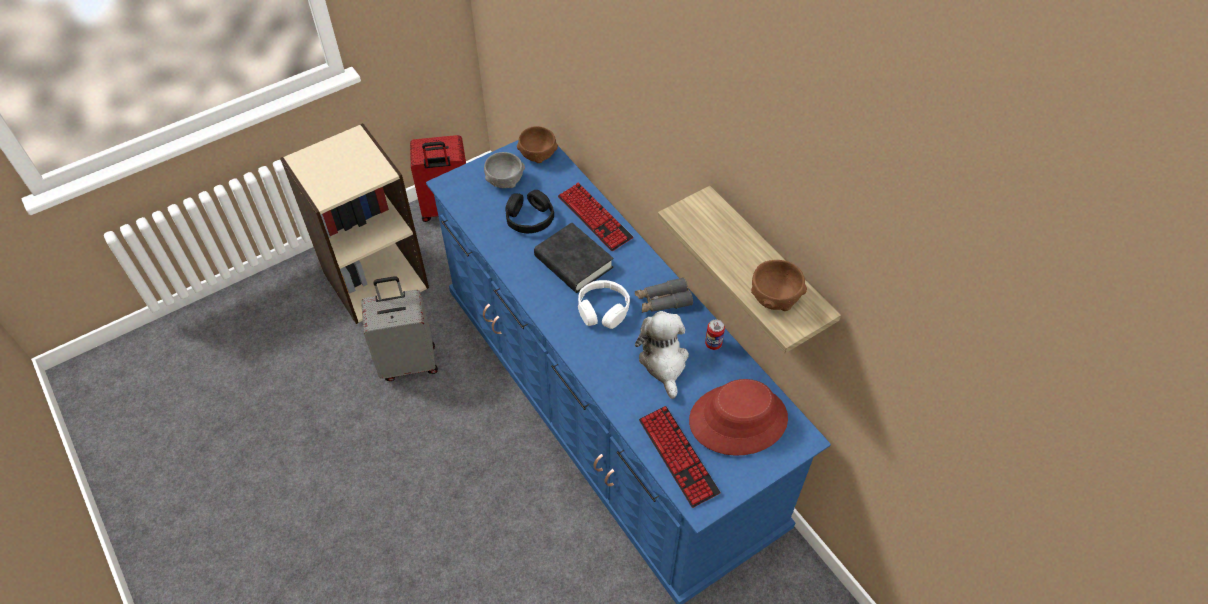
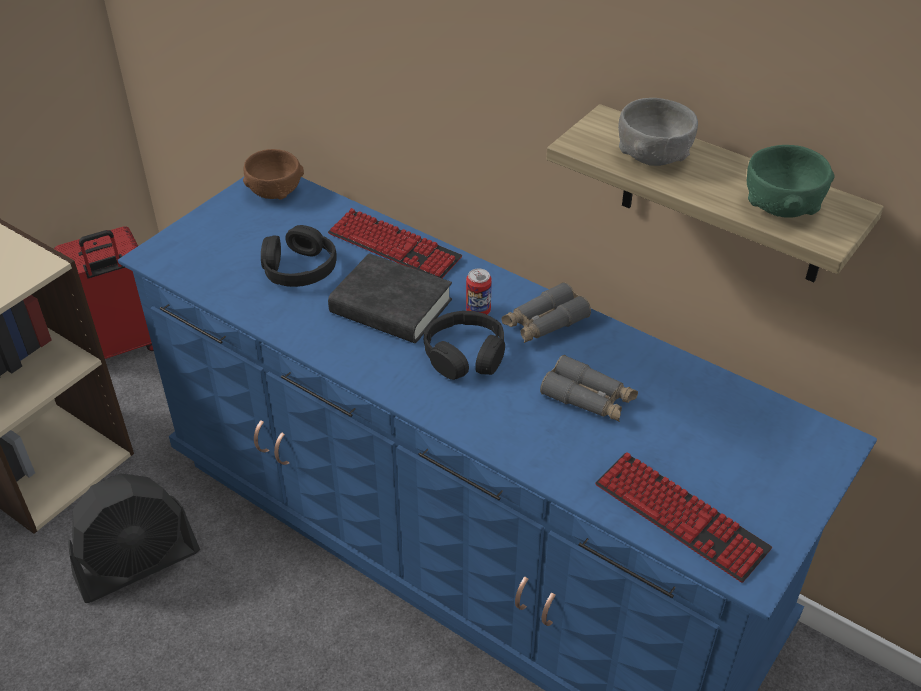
camera: 20 degrees left, 10 degrees down
grey suitcase [361,276,438,381] -> black fan [68,473,200,603]
grey bowl [484,152,525,188] -> grey bowl moved to [618,98,698,166]
white headphones [578,280,630,329] -> black headphones [424,311,505,380]
plush toy [635,311,689,399] -> grey binoculars [540,355,638,422]
red hat [689,379,788,456] -> none
can [705,319,725,350] -> can moved to [466,268,492,315]
brown bowl [751,260,807,311] -> green bowl [747,145,834,218]

